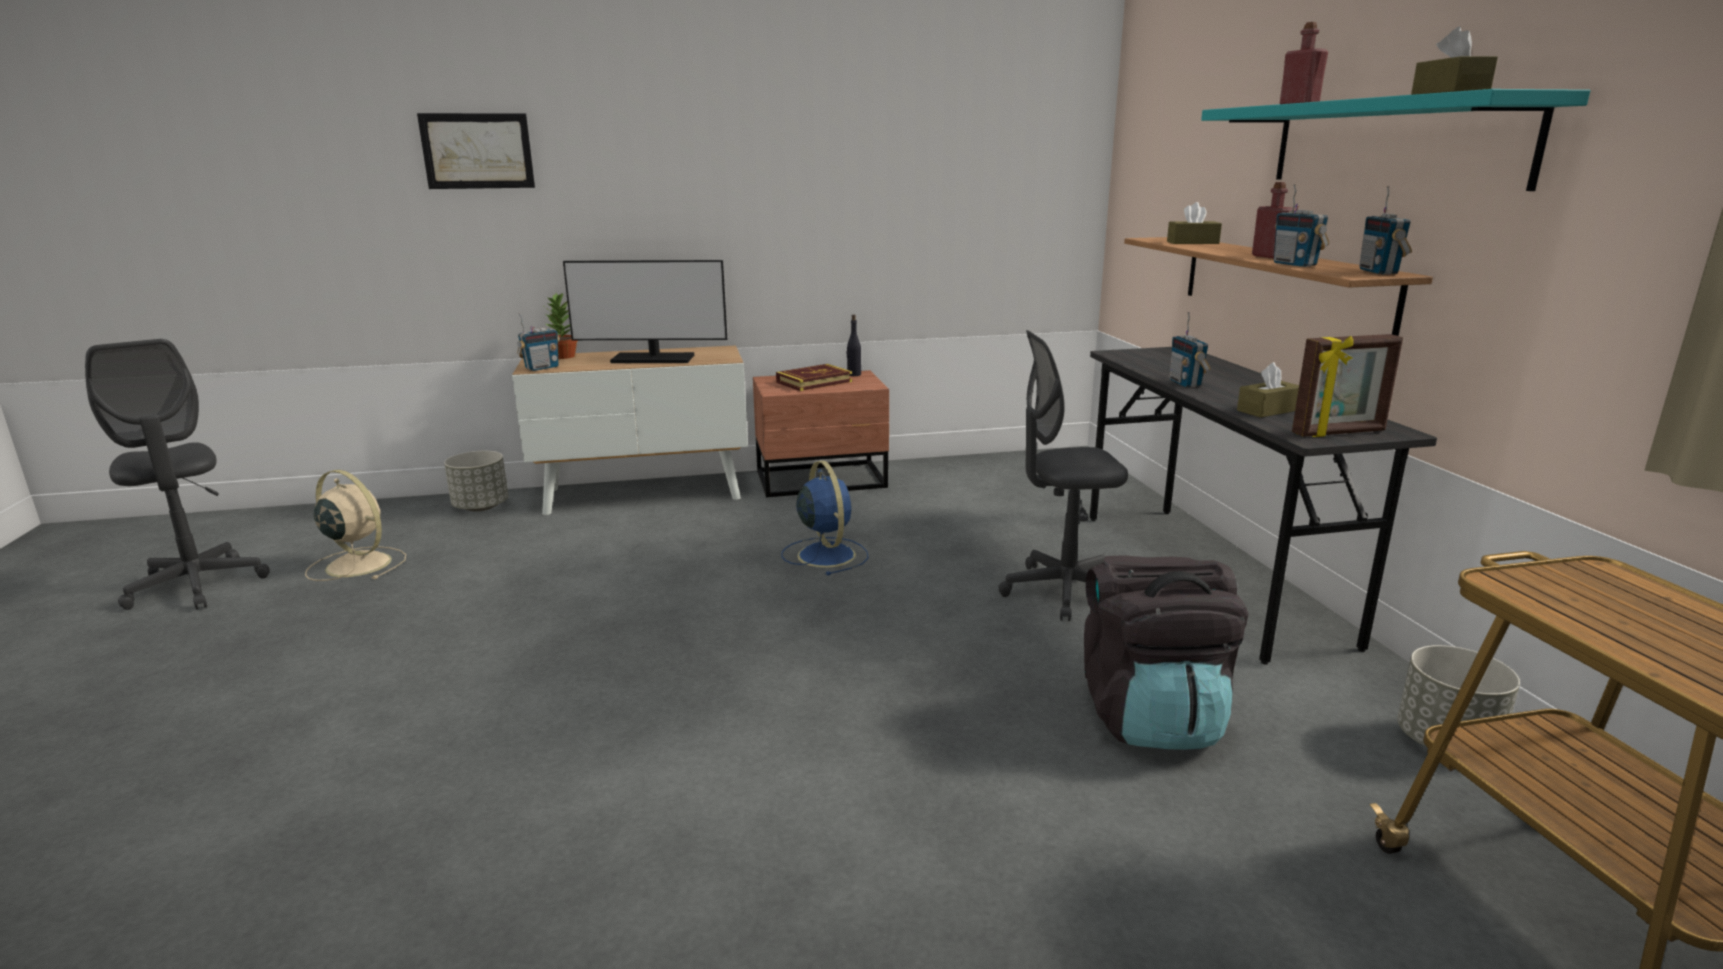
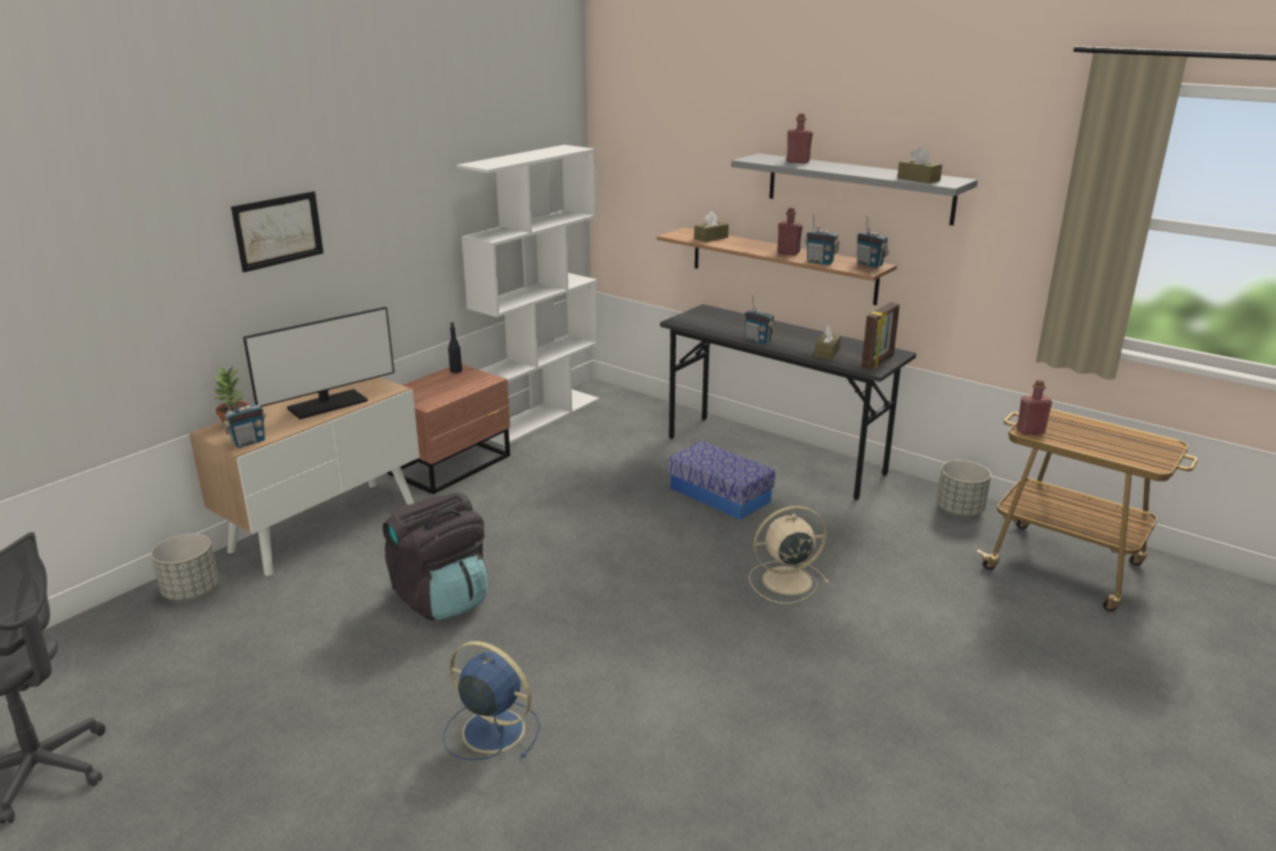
camera: 40 degrees left, 5 degrees up
beige fan [305,470,406,581] -> beige fan moved to [749,506,829,604]
picture [417,113,535,189] -> picture moved to [231,191,324,272]
radio [517,313,560,371] -> radio turned 45 degrees clockwise [223,395,266,448]
book [776,364,852,391] -> none
blue fan [782,460,868,576] -> blue fan moved to [443,641,540,760]
grey office chair [998,330,1128,621] -> storage box [668,441,775,520]
black backpack [1084,555,1248,750] -> black backpack moved to [383,493,488,620]
turquoise shelf [1201,89,1590,191] -> grey shelf [731,154,978,226]
none -> white bookcase [456,145,599,446]
none -> red bottle [1017,380,1052,435]

